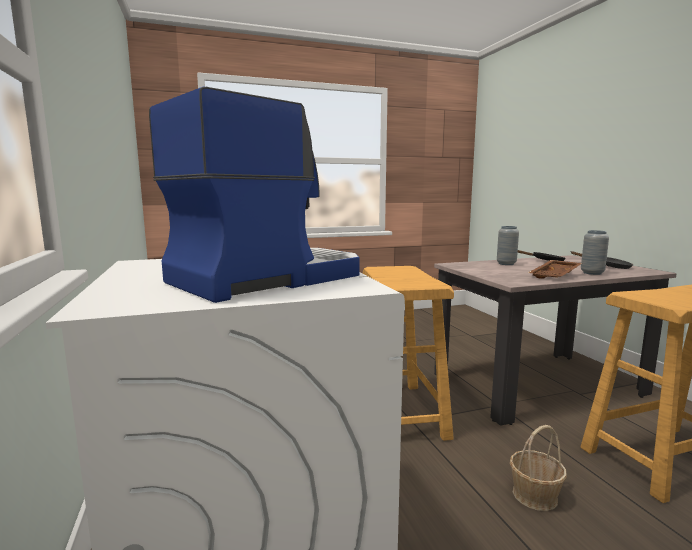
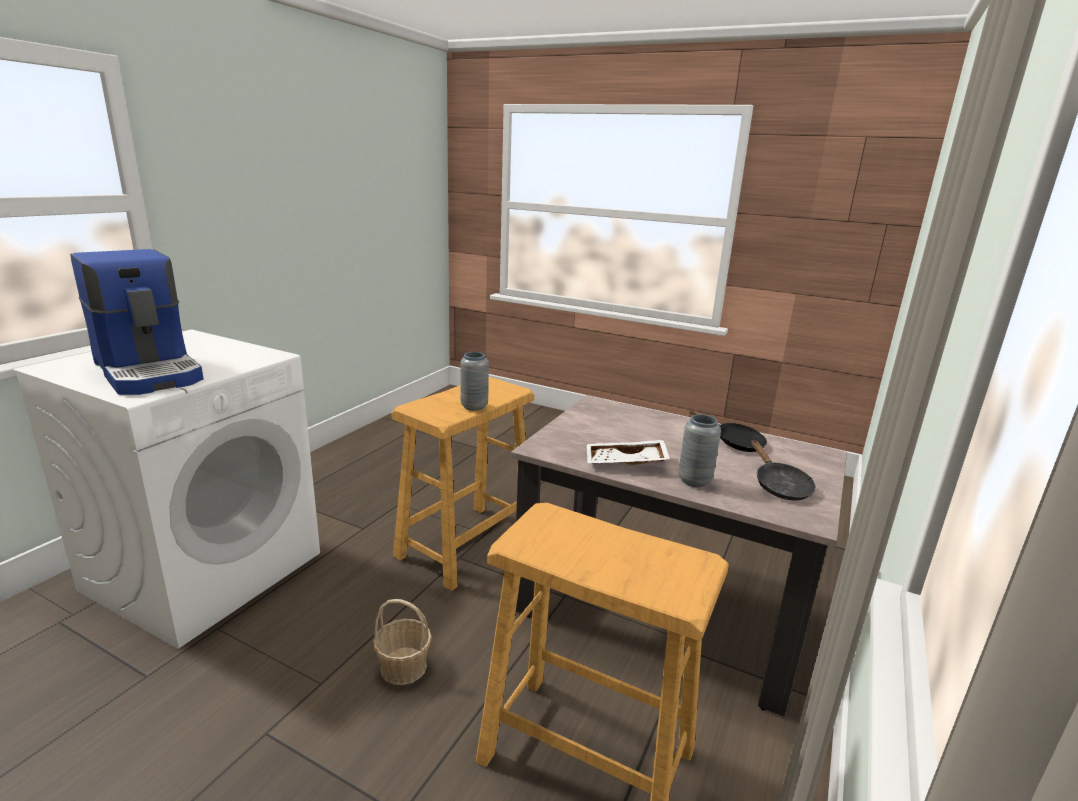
camera: 45 degrees right, 10 degrees up
coffee machine [149,87,360,303] -> coffee machine turned 45 degrees clockwise [70,249,204,395]
grey vase [497,226,519,265] -> grey vase moved to [460,352,489,411]
brown tray [528,260,582,279] -> white tray [587,440,670,465]

